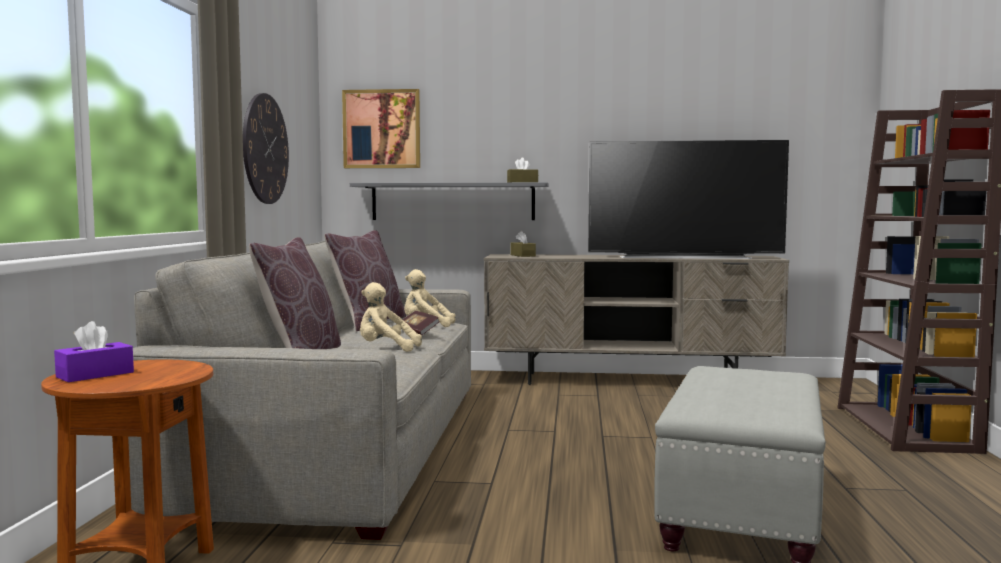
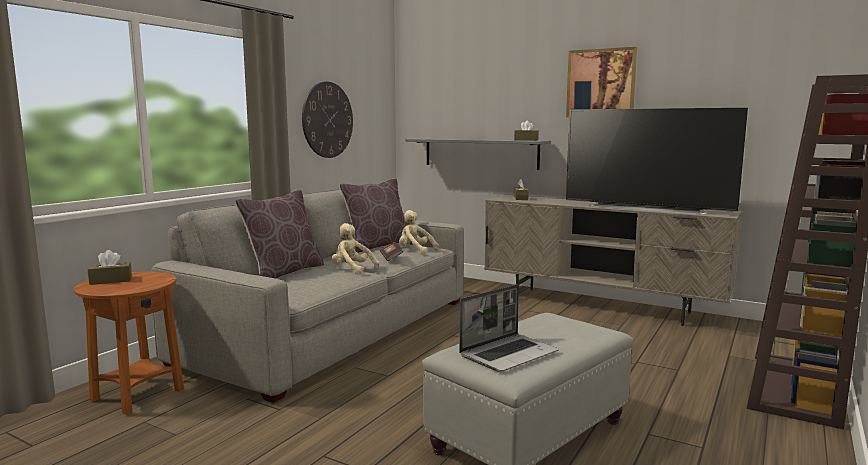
camera: 25 degrees right, 5 degrees up
purple tissue box [54,321,134,382] -> brown tissue box [88,250,132,285]
picture [342,89,420,168] -> picture moved to [566,47,637,118]
none -> laptop [459,284,559,372]

